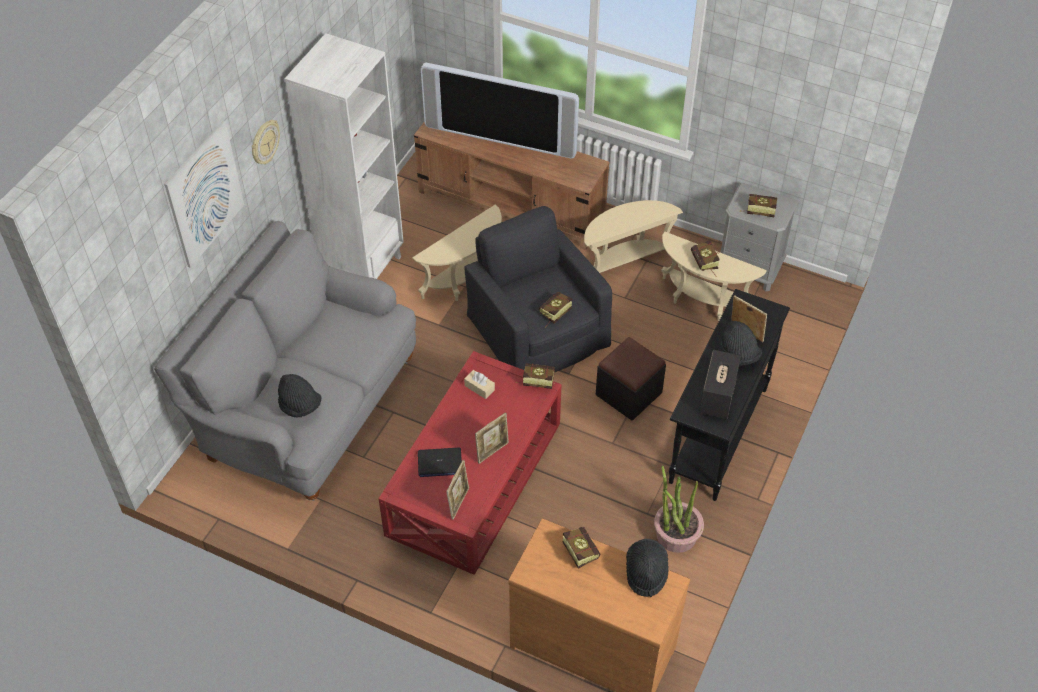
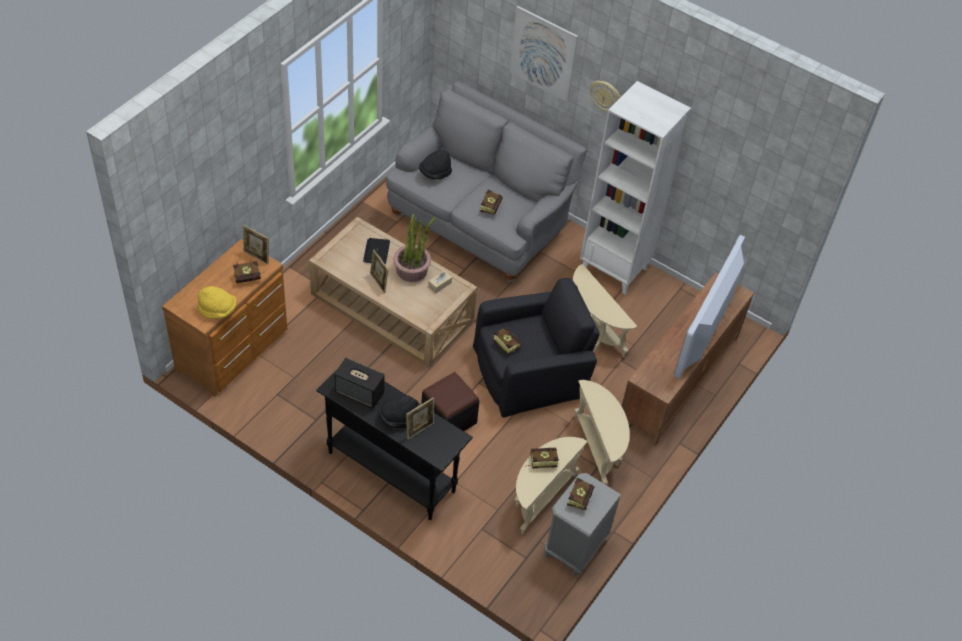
camera: 95 degrees right, 0 degrees up
red coffee table [379,351,562,575] -> beige coffee table [309,217,477,367]
picture frame [446,460,469,520] -> picture frame moved to [243,225,269,265]
book [516,363,555,389] -> book moved to [480,189,503,214]
black hat [626,539,669,597] -> yellow hat [198,286,237,319]
potted plant [654,466,704,553] -> potted plant moved to [393,214,436,282]

